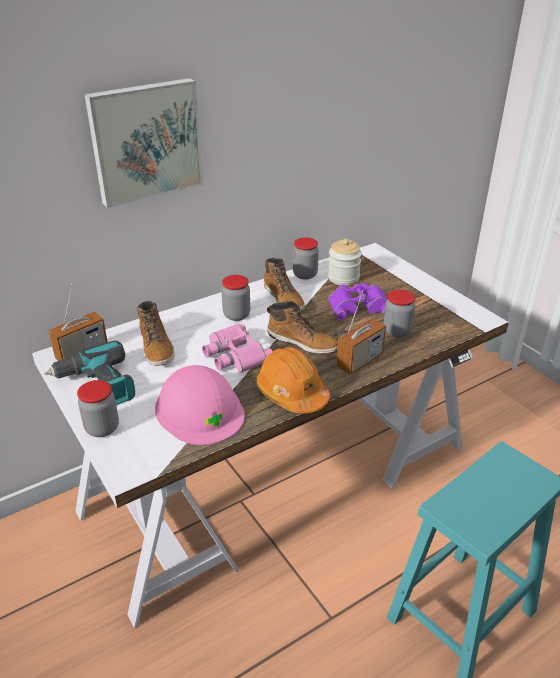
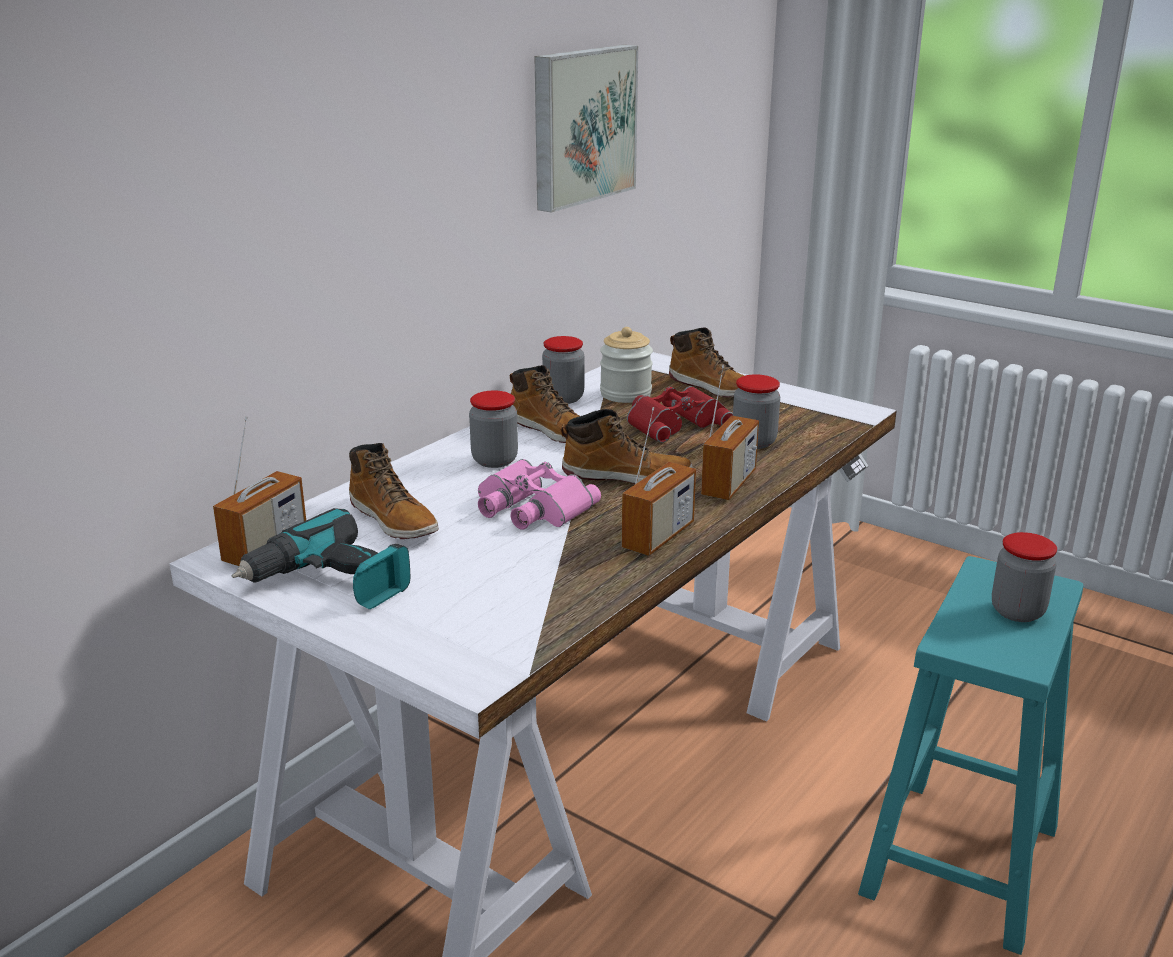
camera: 20 degrees left, 10 degrees down
jar [77,380,119,437] -> jar moved to [992,532,1057,622]
picture [84,78,203,208] -> picture moved to [534,45,638,213]
pink hard hat [155,365,245,445] -> none
orange hard hat [256,347,330,414] -> radio [622,407,696,556]
purple binoculars [328,283,387,321] -> red binoculars [627,386,733,443]
none -> boot [669,327,745,397]

